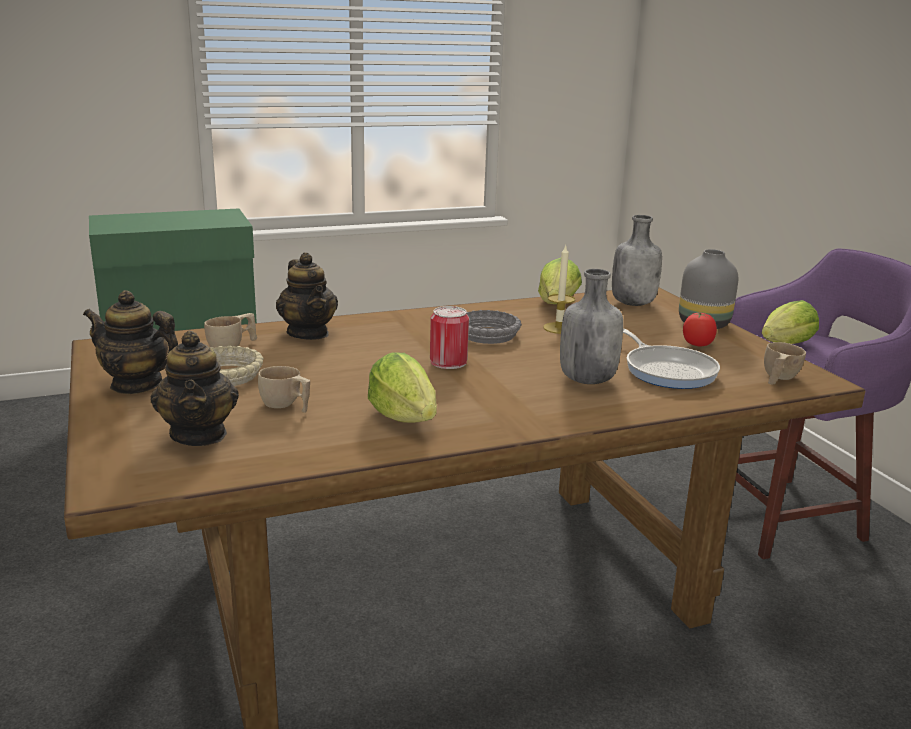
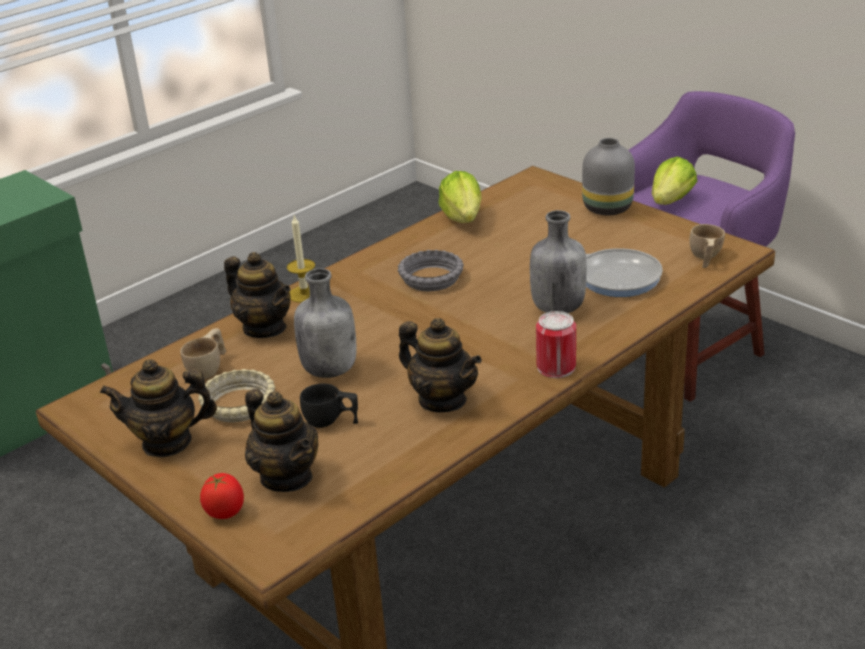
camera: 20 degrees left, 10 degrees up
beige cup [258,366,310,412] -> black cup [300,384,358,428]
lettuce [368,352,437,423] -> teapot [399,318,482,412]
can [430,306,469,369] -> can moved to [536,311,576,378]
candle [543,246,575,334] -> candle moved to [287,216,315,303]
grey bottle [612,215,662,306] -> grey bottle moved to [294,268,357,378]
tomato [683,312,717,346] -> tomato moved to [200,473,244,519]

